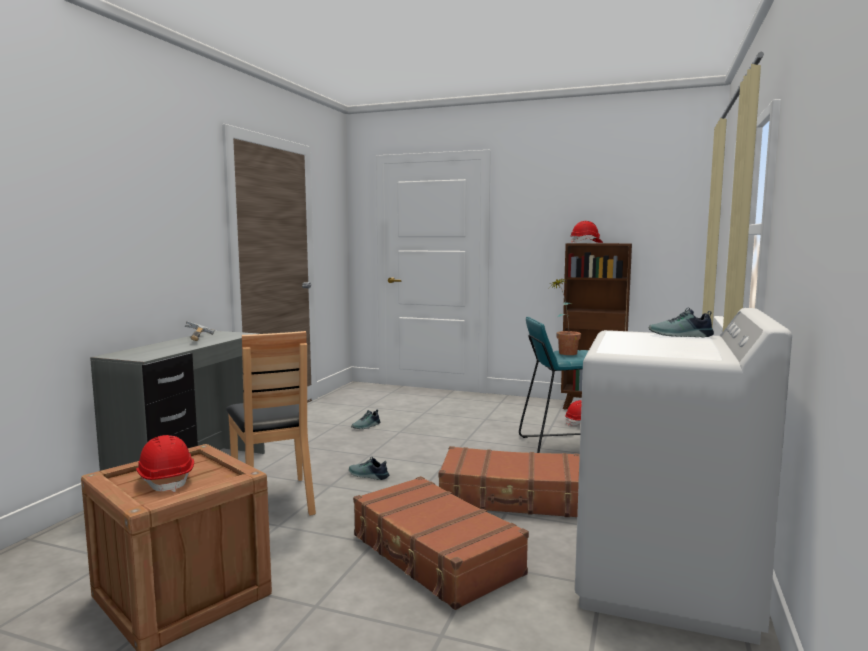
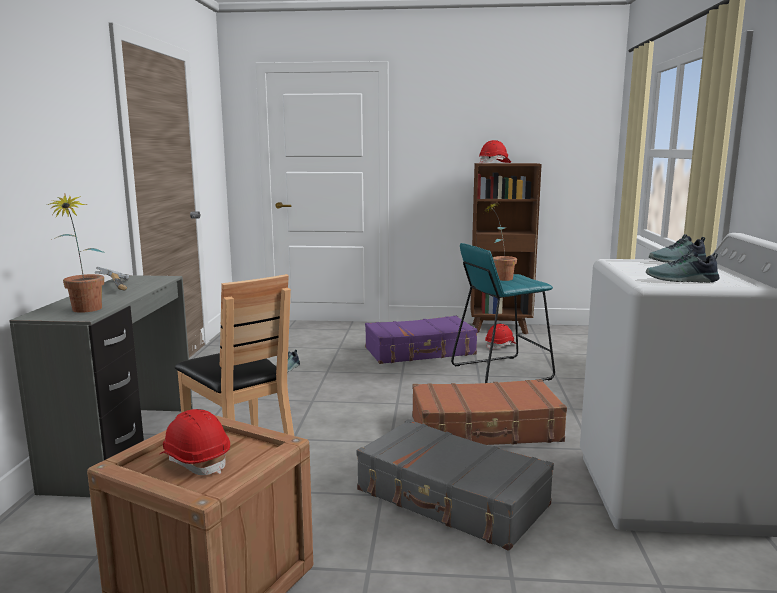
camera: 15 degrees left, 5 degrees up
shoe [349,457,389,480] -> shoe moved to [646,249,719,283]
brown suitcase [353,476,529,610] -> grey suitcase [356,419,554,551]
none -> potted plant [46,194,105,313]
none -> purple suitcase [365,316,478,364]

